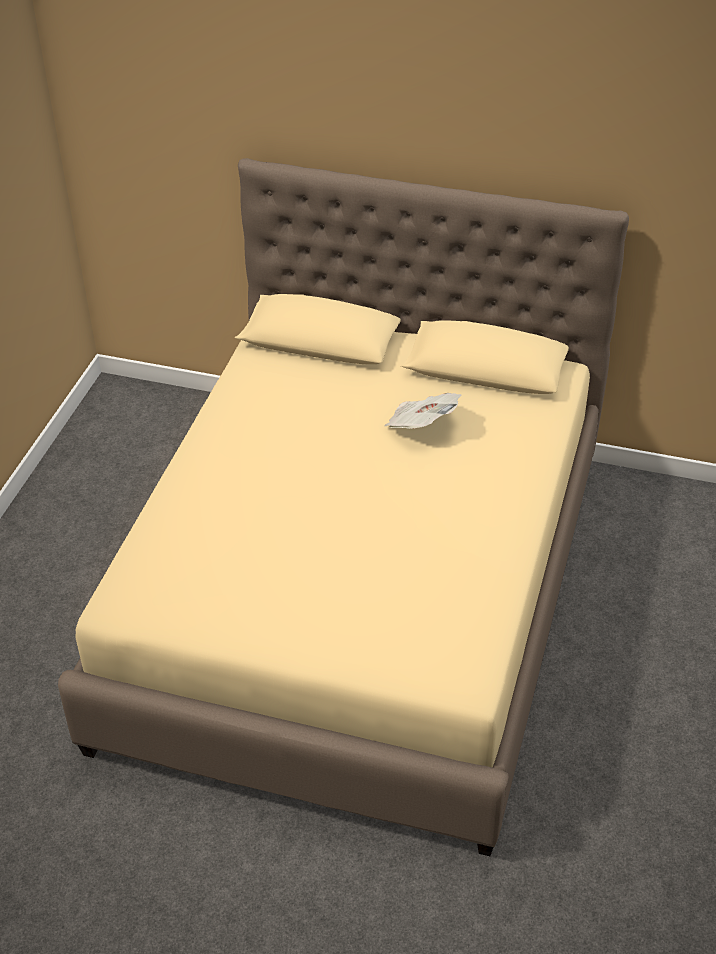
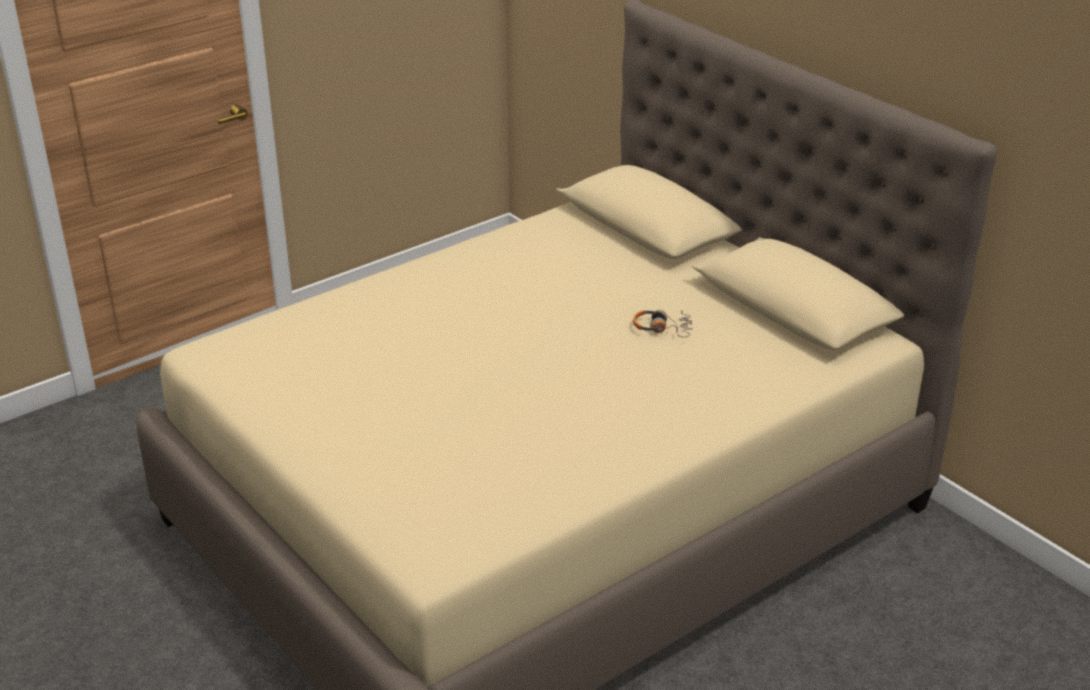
camera: 35 degrees right, 10 degrees down
newspaper [385,393,462,429] -> headphones [633,310,692,337]

